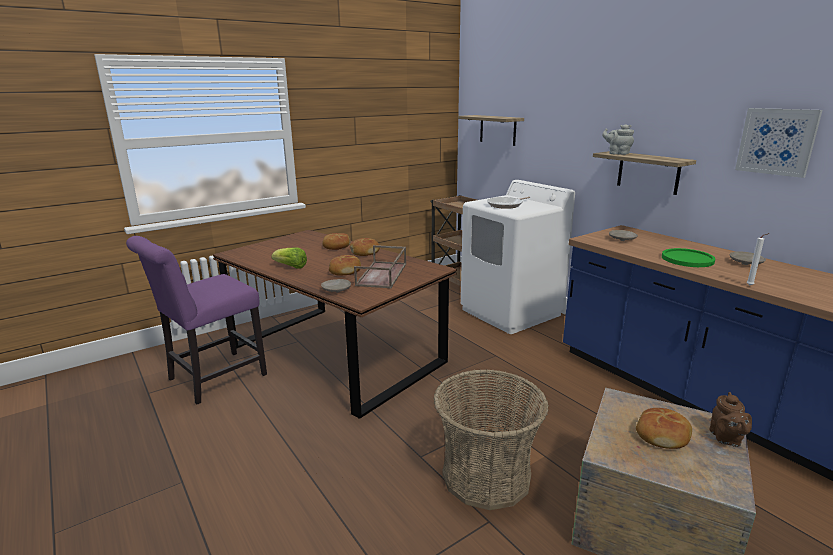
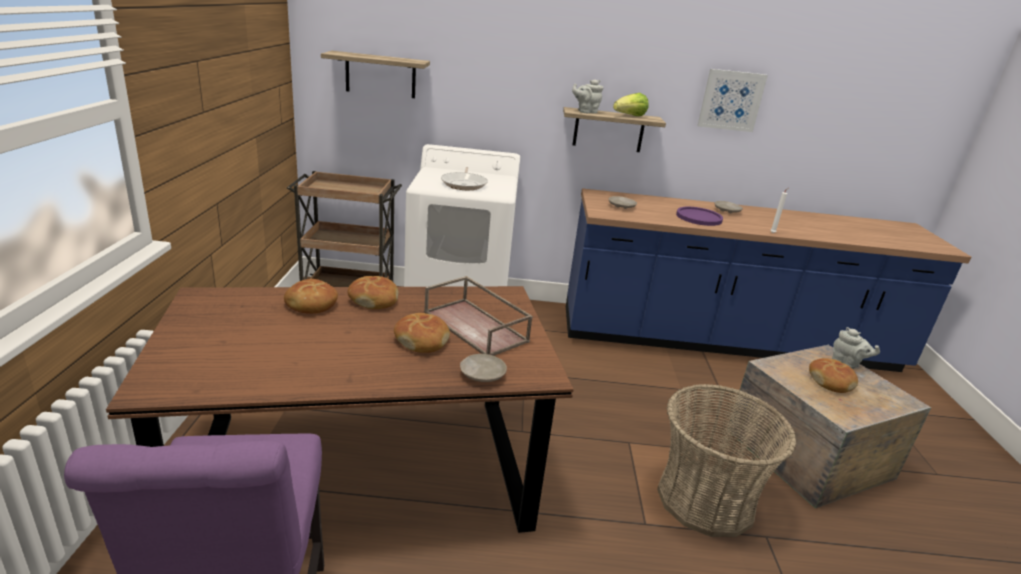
camera: 55 degrees left, 5 degrees up
lettuce [271,247,307,269] -> lettuce moved to [613,93,649,116]
green plate [662,248,715,267] -> purple plate [676,207,723,226]
brown teapot [710,392,752,447] -> grey teapot [832,327,880,369]

